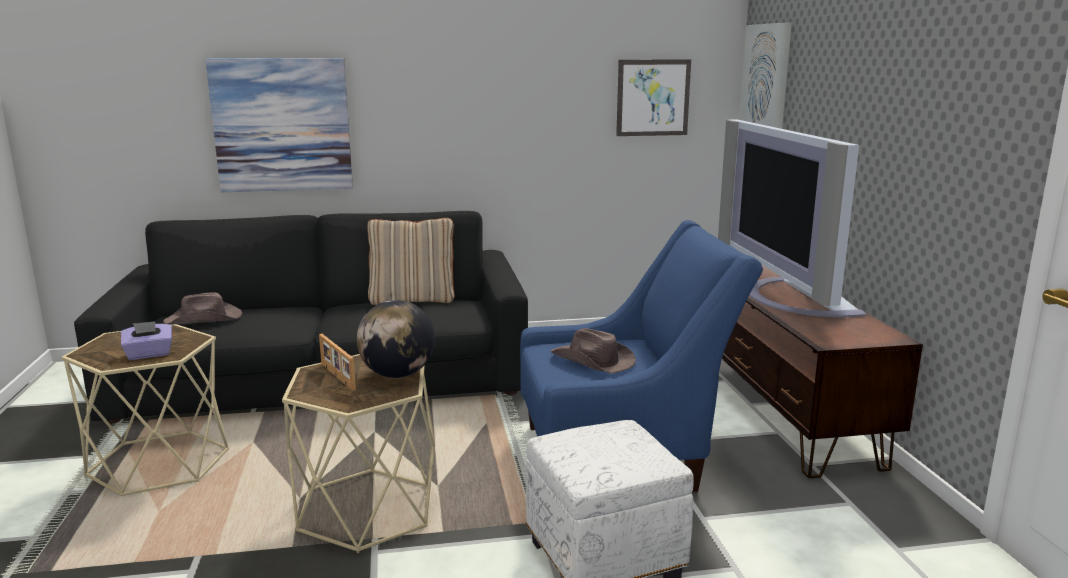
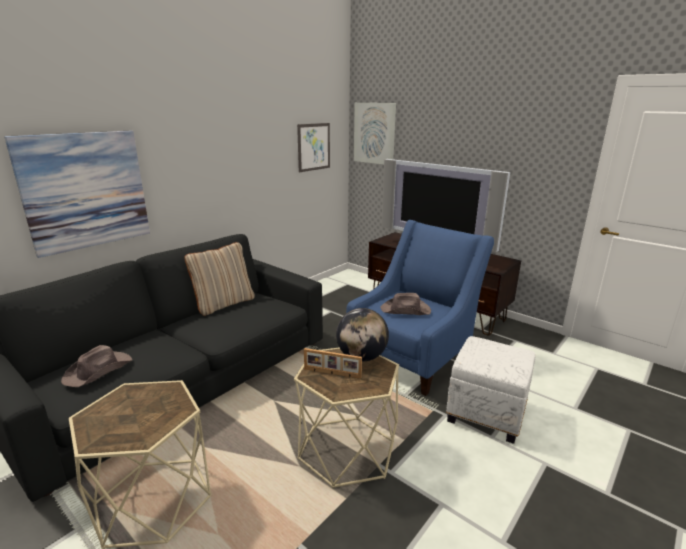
camera: 40 degrees left, 5 degrees up
purple tissue box [121,321,172,360] -> none

